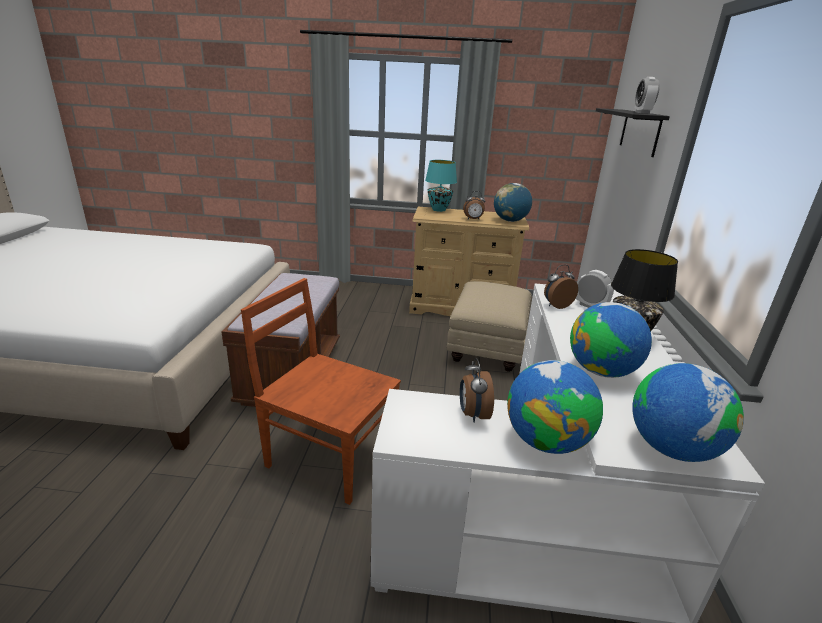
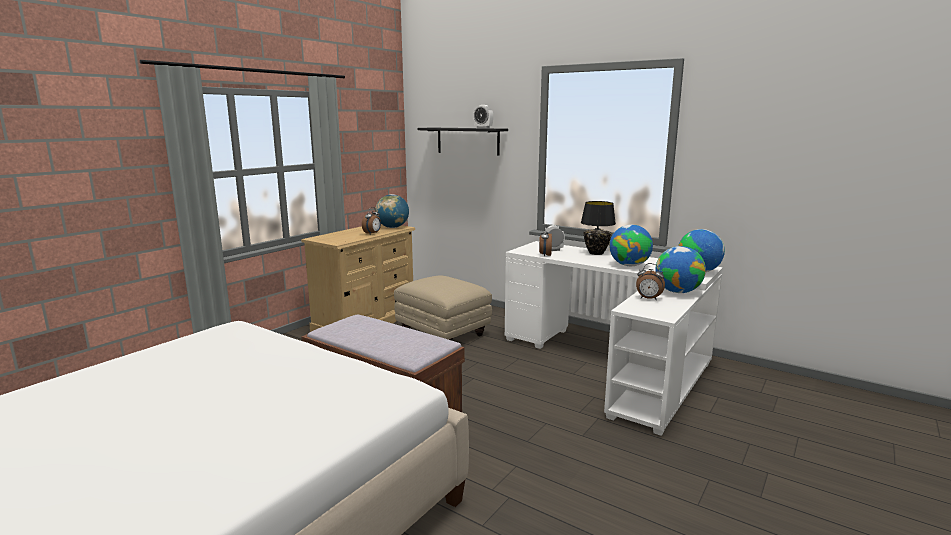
camera: 60 degrees left, 10 degrees down
brown chair [241,278,401,505] -> none
turquoise table lamp [425,160,457,212] -> none

